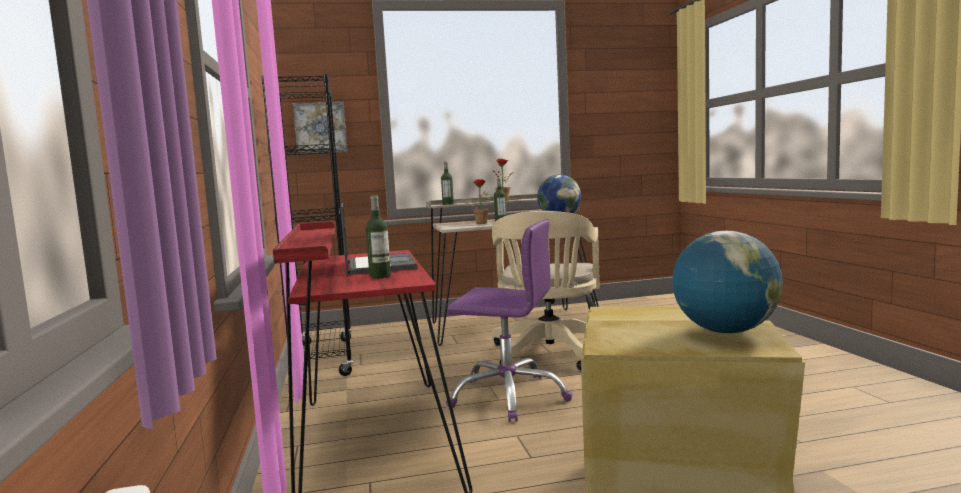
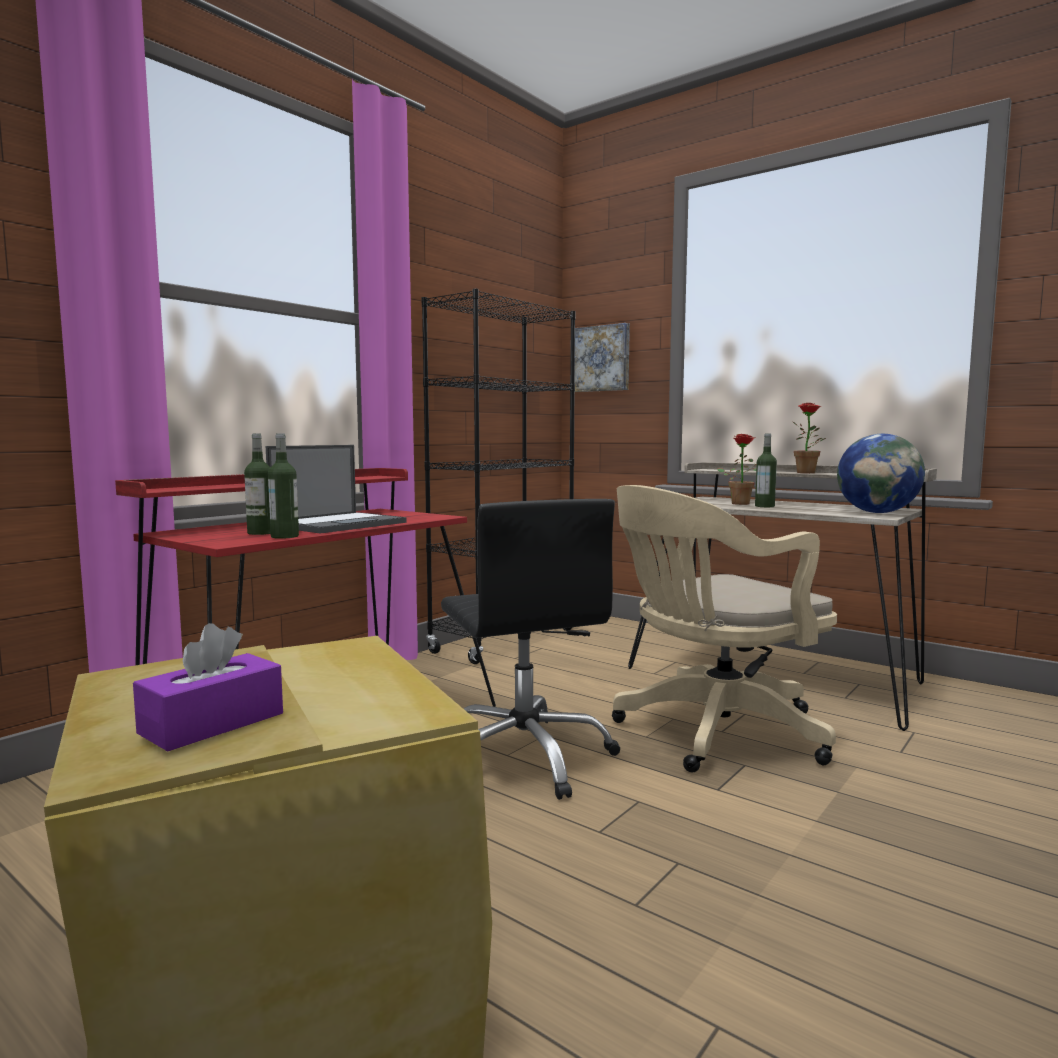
camera: 50 degrees right, 0 degrees up
bottle [441,161,454,205] -> bottle moved to [268,434,299,539]
purple office chair [446,219,573,422] -> black office chair [441,499,620,800]
globe [672,231,783,333] -> purple tissue box [133,623,283,751]

